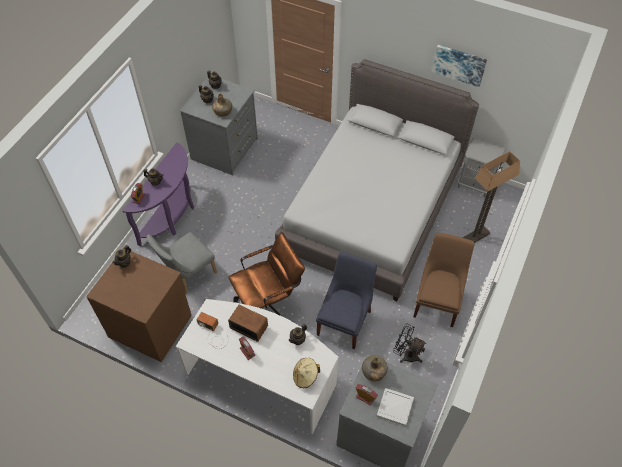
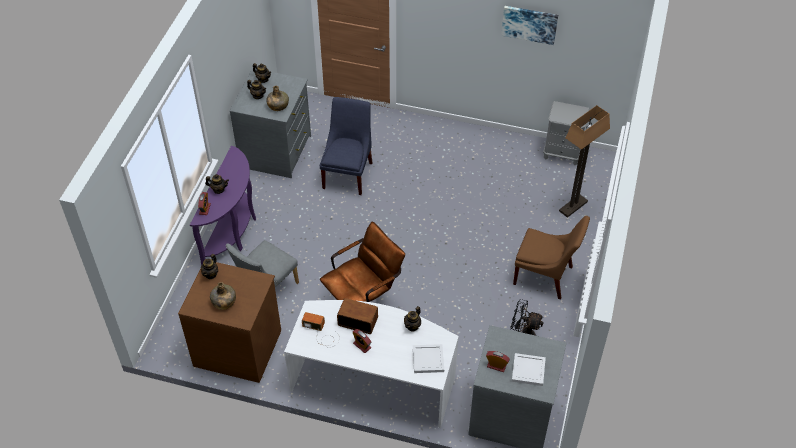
camera: 10 degrees left, 5 degrees down
grey bed [275,59,479,301] -> none
beige hat [293,358,320,388] -> white tray [413,344,444,373]
blue chair [316,252,377,349] -> blue chair moved to [320,97,373,195]
green bottle [362,355,388,382] -> green bottle moved to [210,282,236,310]
brown chair [413,233,475,327] -> brown chair turned 105 degrees clockwise [513,216,590,300]

